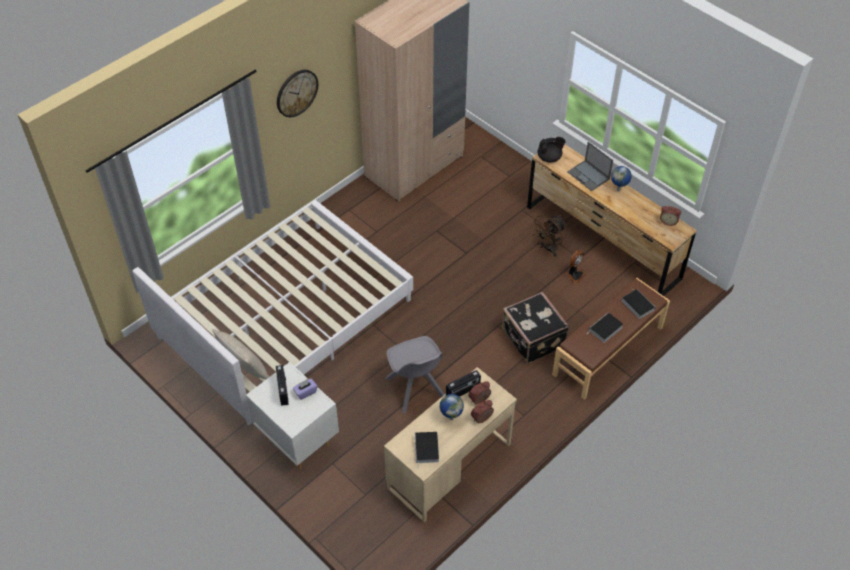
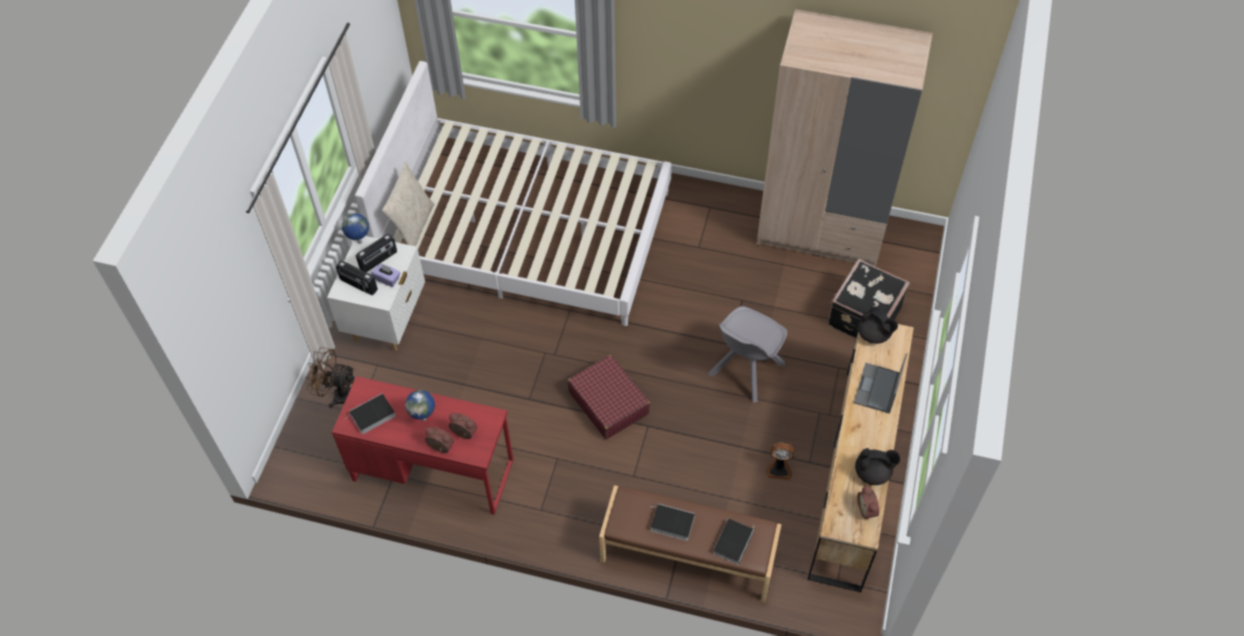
camera: 60 degrees right, 5 degrees up
wall clock [277,70,318,117] -> none
beige desk [384,367,517,523] -> red desk [332,376,513,515]
grey chair [386,336,445,414] -> grey chair moved to [708,306,787,403]
radio [446,370,481,397] -> radio moved to [336,260,378,295]
black suitcase [502,292,569,363] -> black suitcase moved to [827,259,910,339]
brown fan [532,215,567,257] -> brown fan moved to [307,347,355,408]
globe [611,166,632,191] -> globe moved to [342,213,369,244]
none -> red suitcase [568,355,650,439]
none -> black teapot [855,448,900,485]

